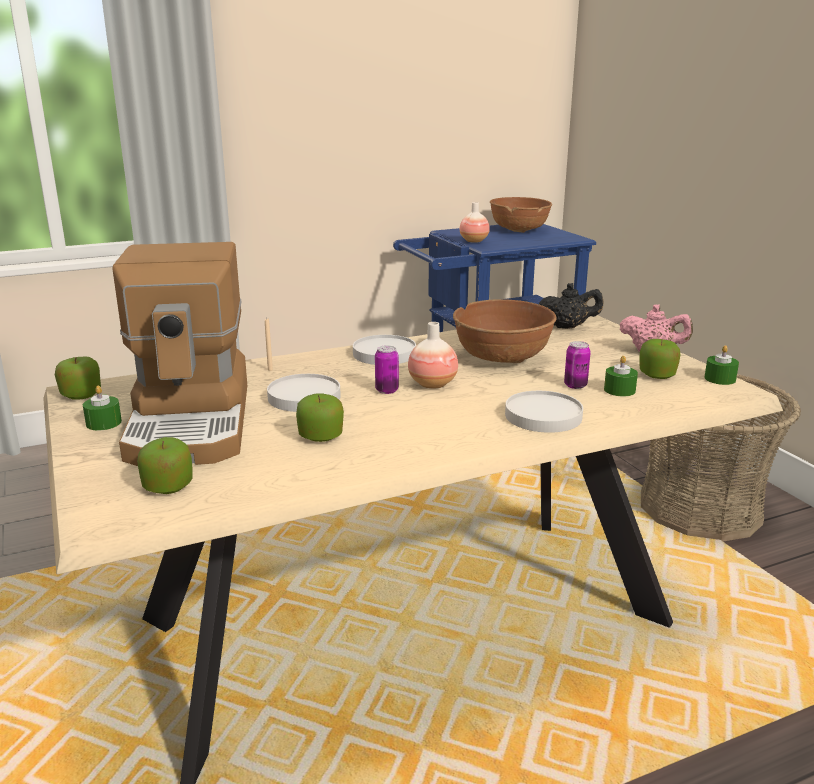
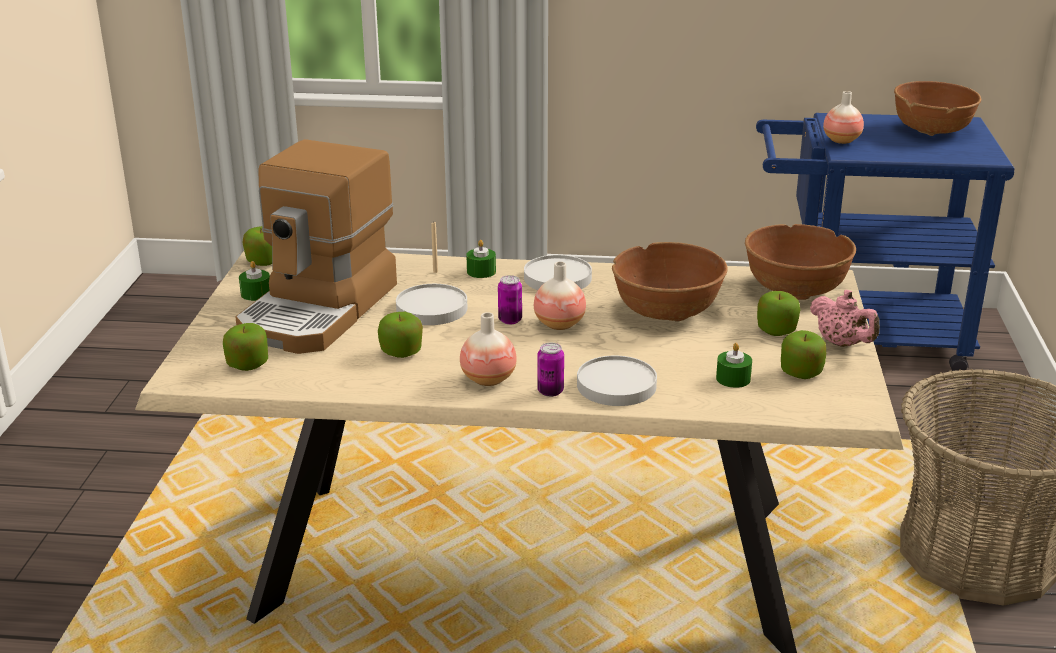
camera: 30 degrees right, 5 degrees up
black teapot [539,283,603,329] -> brown bowl [745,224,856,300]
can [564,341,591,389] -> can moved to [537,343,564,397]
green candle [704,345,739,385] -> green candle moved to [466,240,496,278]
none -> vase [460,312,517,386]
none -> apple [757,291,800,336]

